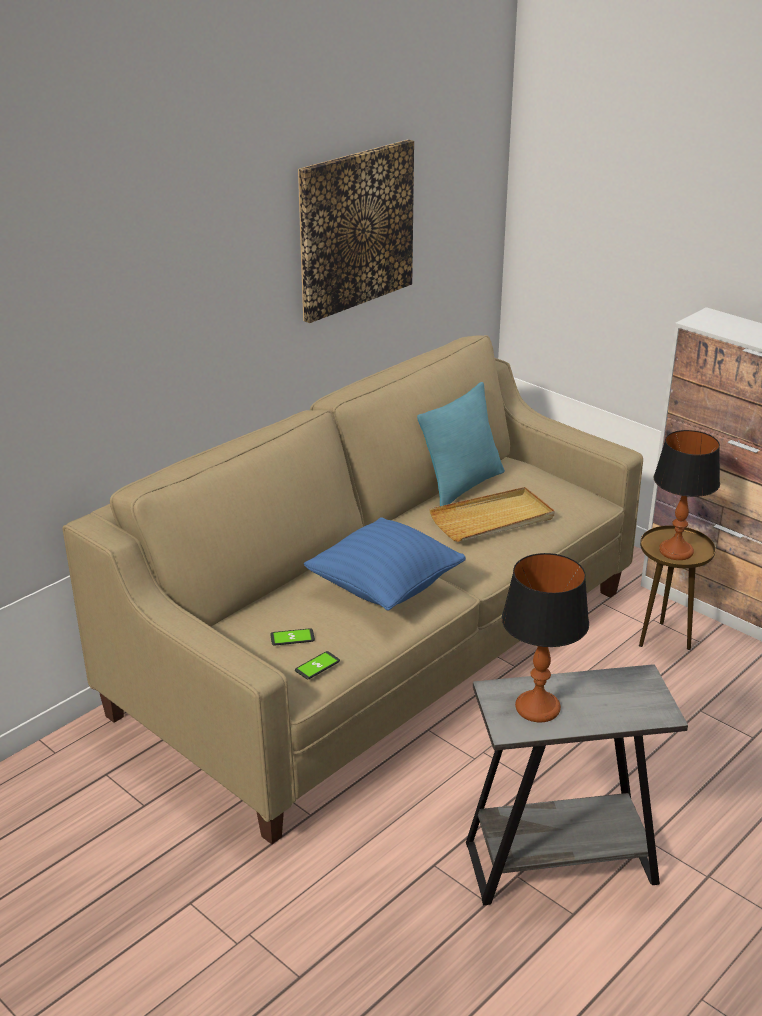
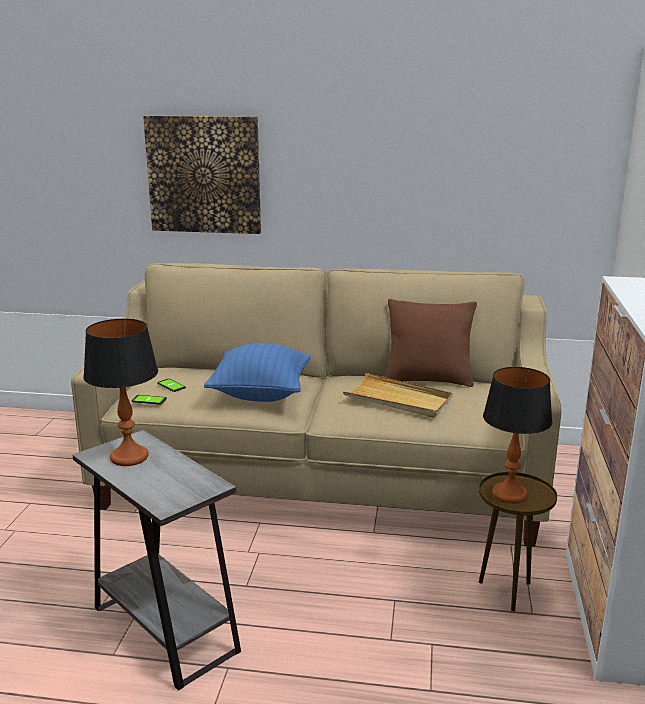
camera: 55 degrees right, 10 degrees down
picture [298,139,414,323] -> picture moved to [143,116,261,234]
turquoise pillow [417,382,505,506] -> brown pillow [385,299,477,387]

